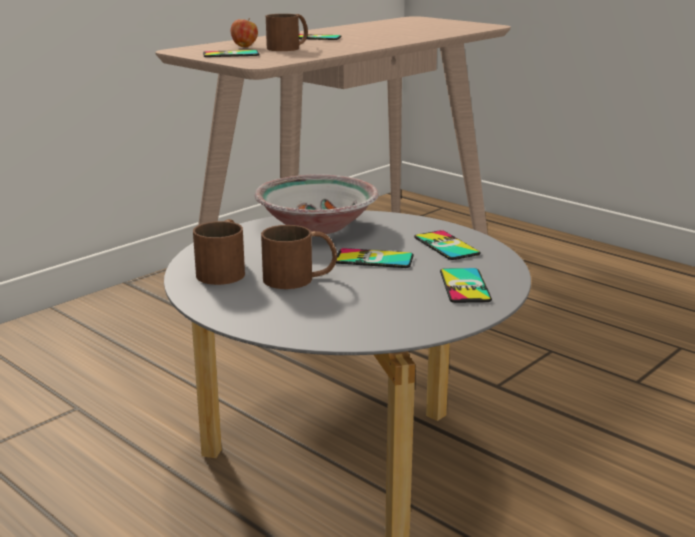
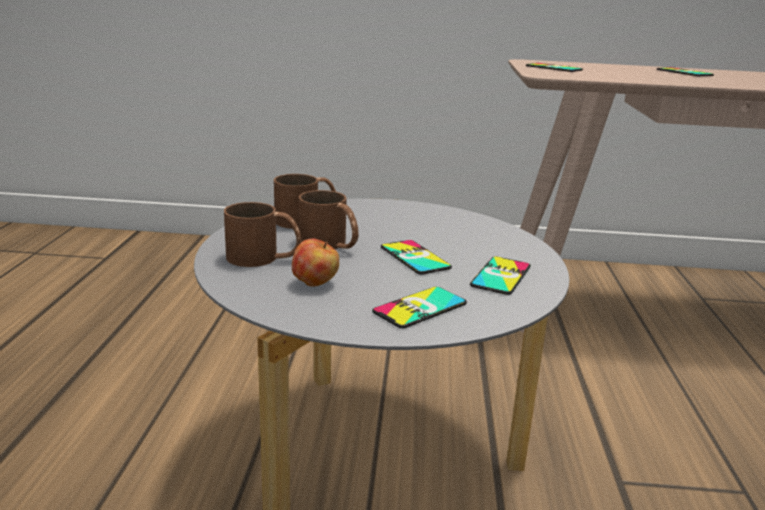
camera: 50 degrees right, 0 degrees up
apple [231,18,258,47] -> apple moved to [292,238,339,287]
bowl [255,174,379,234] -> none
brown mug [266,14,308,51] -> brown mug moved to [224,202,302,267]

